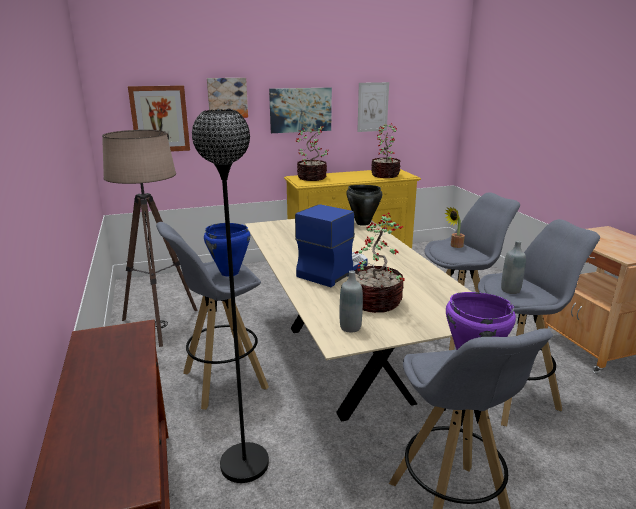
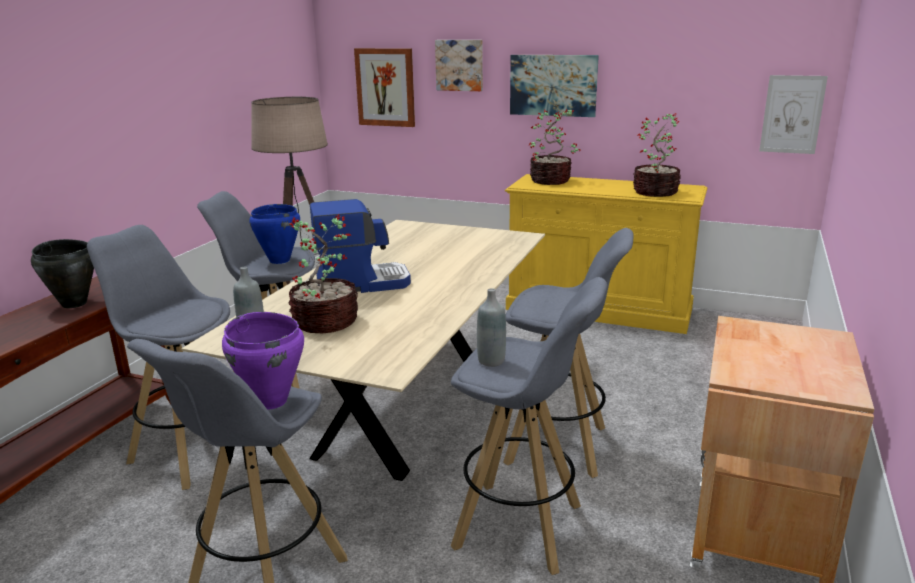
camera: 40 degrees right, 0 degrees up
black floor lamp [192,109,269,483] -> grey stool [87,225,230,490]
black cooking pot [346,185,382,226] -> black cooking pot moved to [31,239,94,308]
picture [357,82,389,132] -> picture moved to [759,75,828,154]
potted plant [445,207,465,248] -> none

